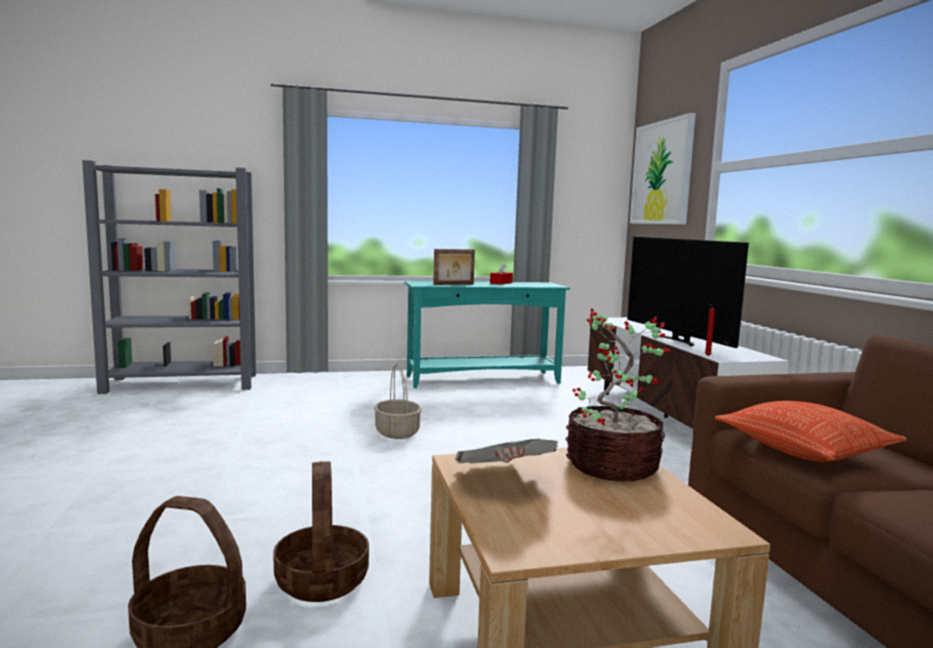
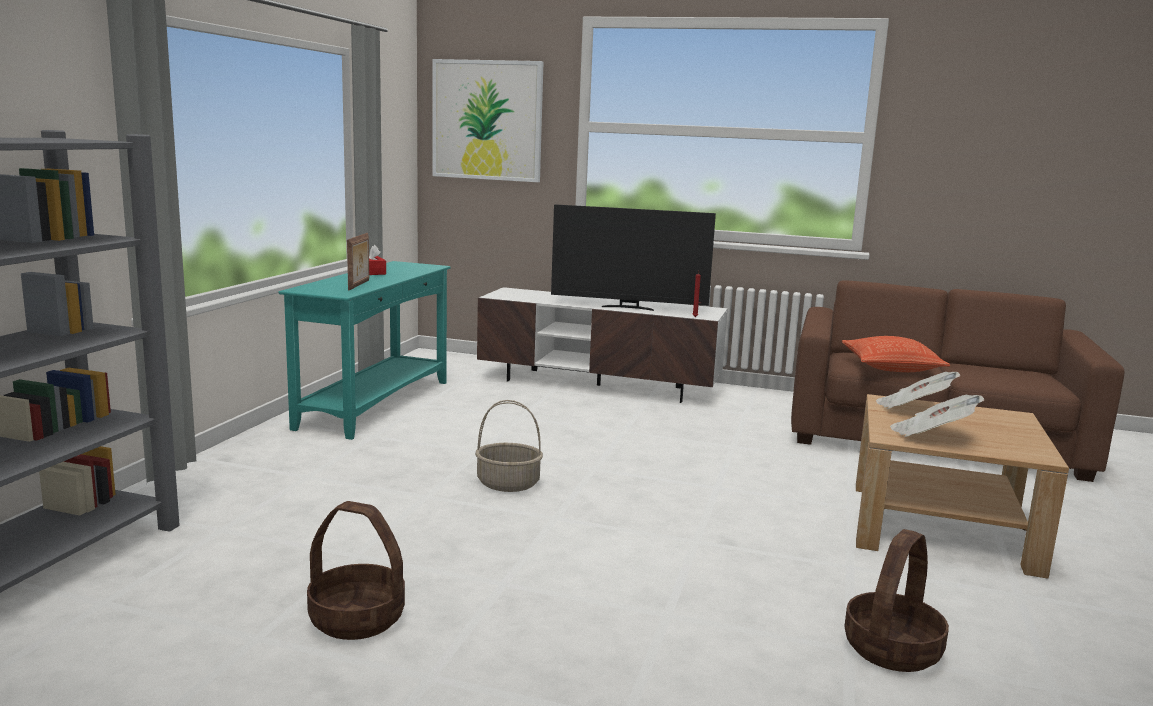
camera: 60 degrees left, 5 degrees up
basket [273,461,369,602] -> basket moved to [307,501,405,640]
potted plant [565,308,670,482] -> newspaper [876,372,960,409]

